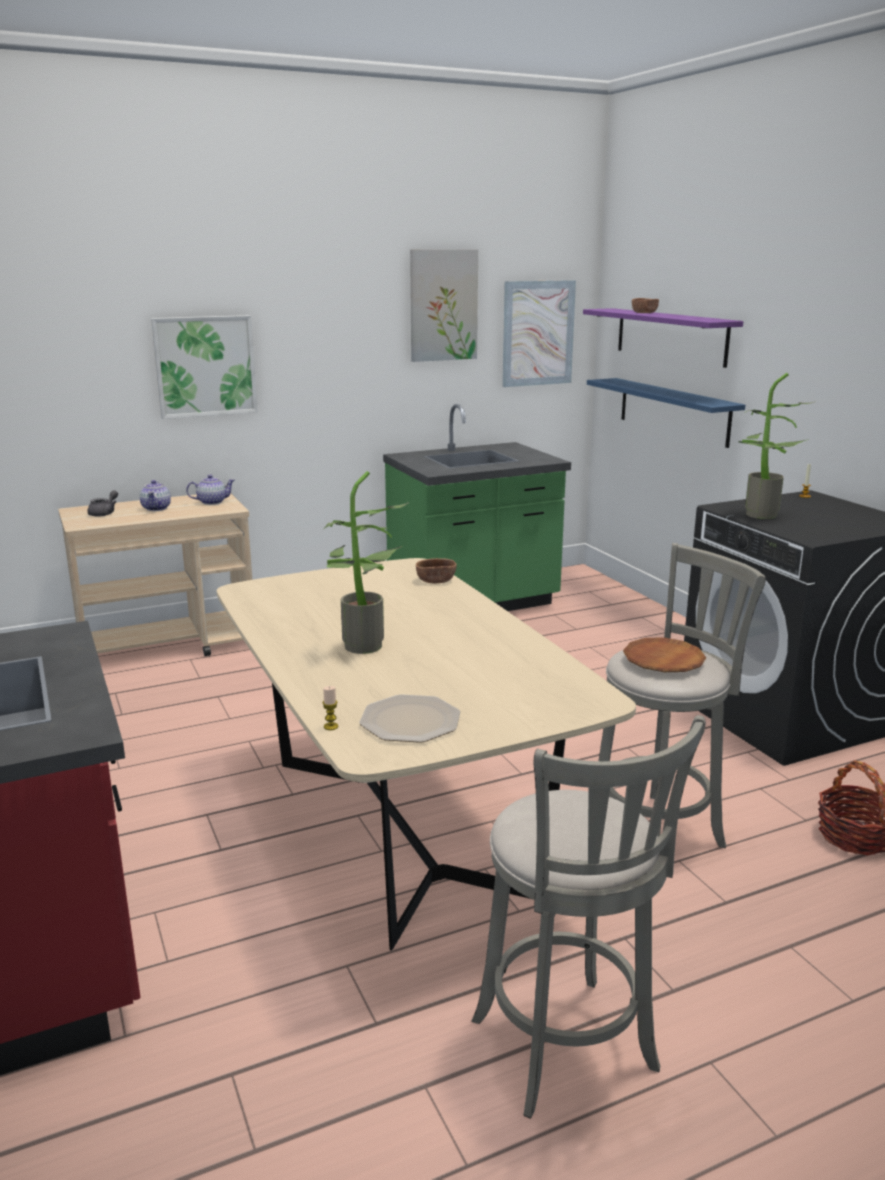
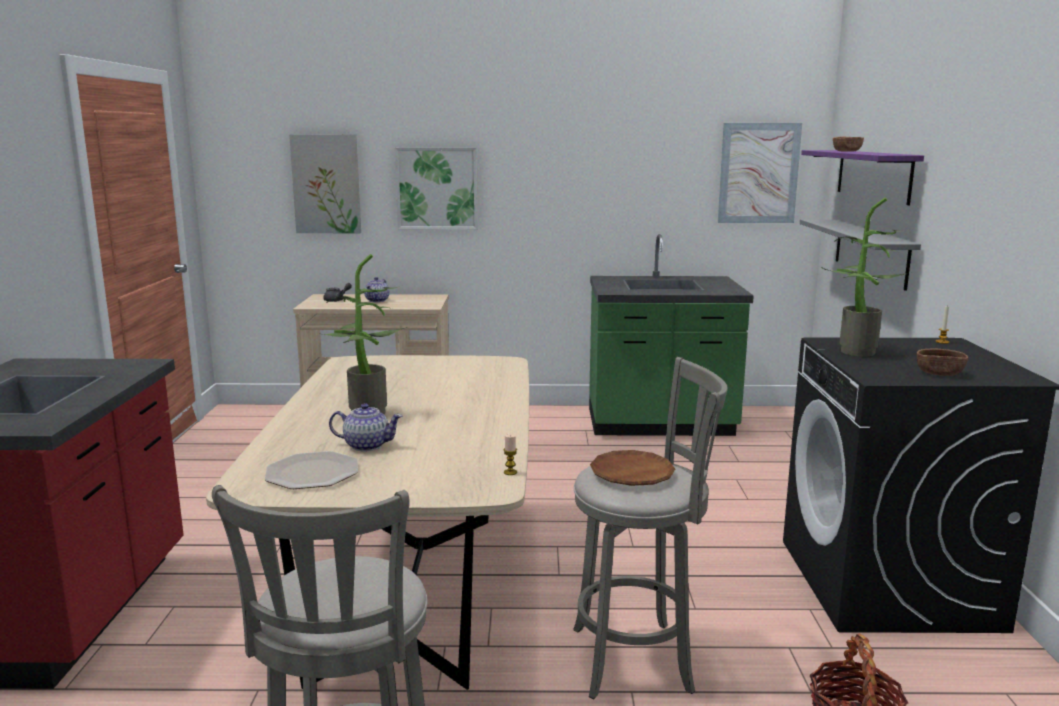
camera: 25 degrees right, 5 degrees down
teapot [186,475,235,505] -> teapot moved to [329,403,403,451]
candle [322,686,338,730] -> candle moved to [504,435,517,475]
picture [410,249,478,362] -> picture moved to [289,134,361,233]
brown bowl [416,558,457,583] -> brown bowl moved to [917,349,968,376]
blue shelf [587,378,745,448] -> grey shelf [800,219,921,291]

